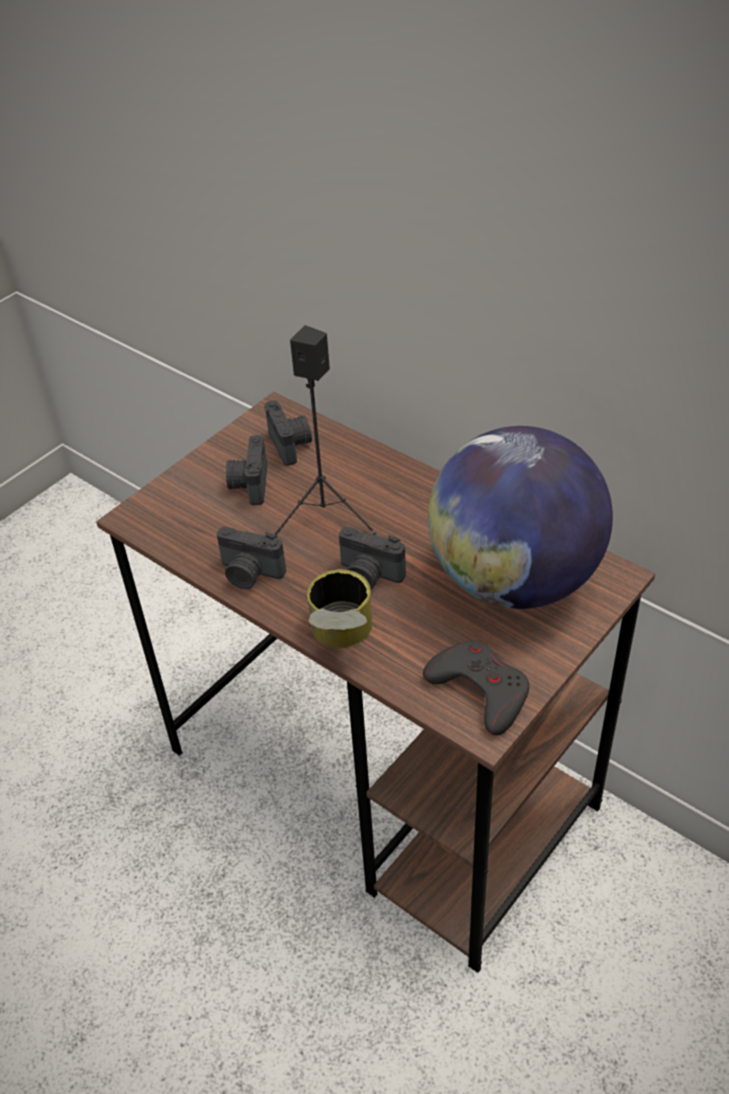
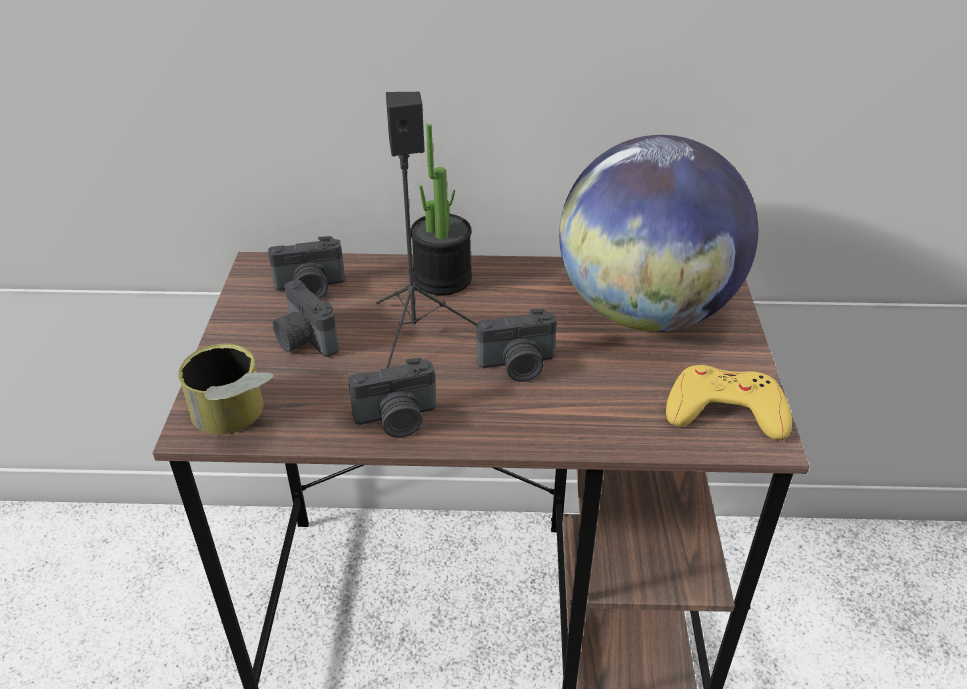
camera: 40 degrees left, 5 degrees down
camera [264,400,312,466] -> camera turned 135 degrees clockwise [268,236,345,299]
can [307,569,373,648] -> can moved to [178,343,274,435]
grey game controller [423,641,529,735] -> yellow game controller [666,365,792,440]
none -> potted plant [410,124,472,295]

